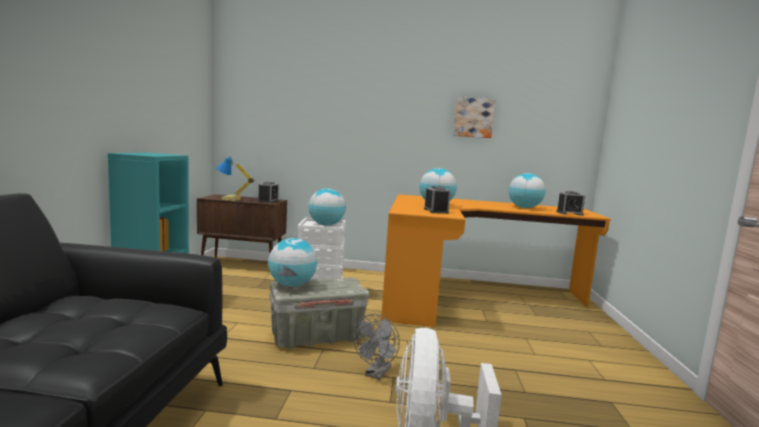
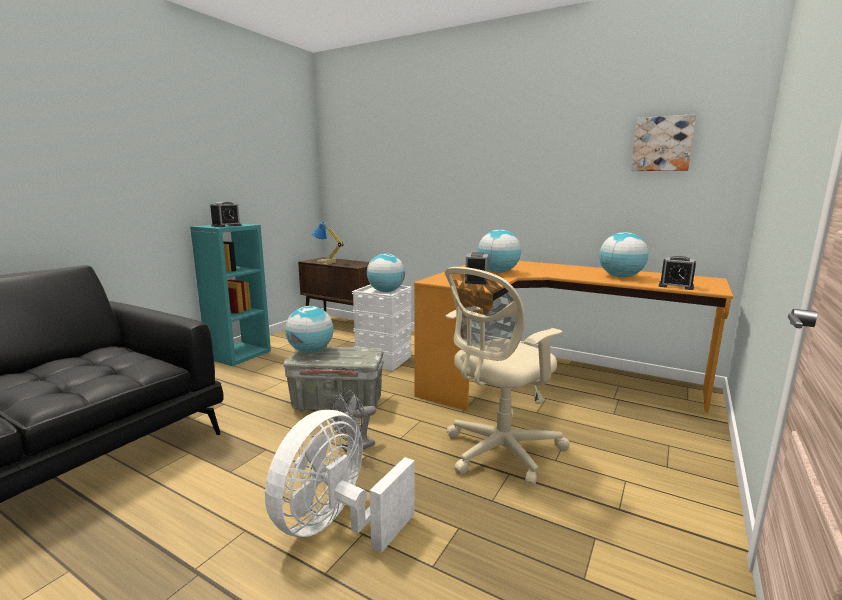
camera: 25 degrees right, 5 degrees up
alarm clock [258,182,279,203] -> alarm clock moved to [210,202,241,227]
picture [453,97,495,138] -> picture moved to [631,114,696,171]
none -> beige office chair [445,267,570,486]

